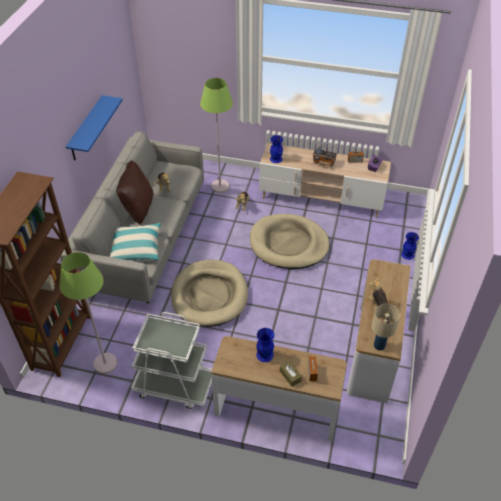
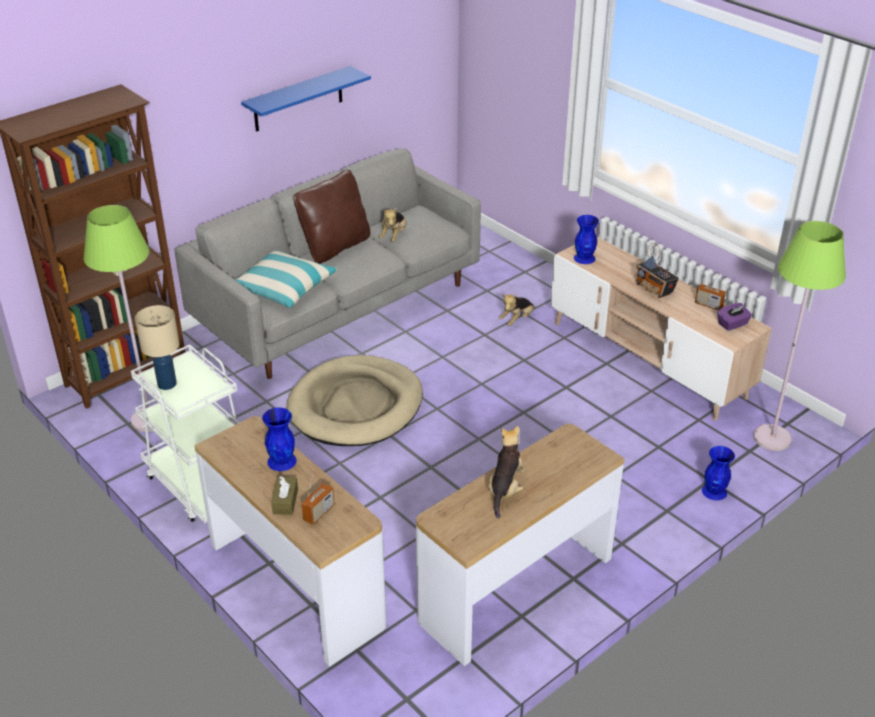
camera: 35 degrees right, 10 degrees down
green floor lamp [200,78,233,193] -> green floor lamp moved to [753,221,846,451]
beige dog bed [250,214,330,269] -> none
beige table lamp [372,304,400,351] -> beige table lamp moved to [135,305,179,390]

